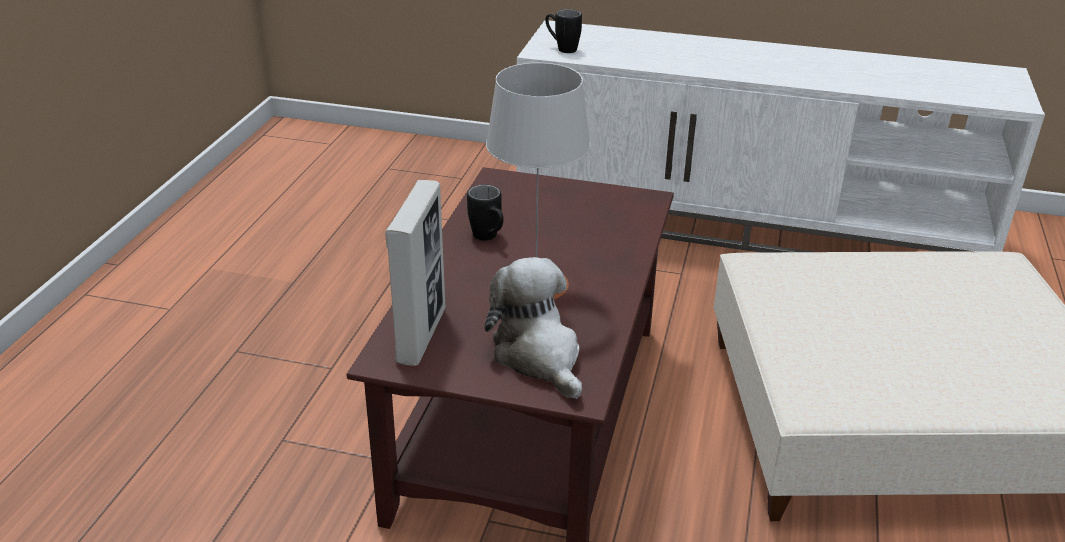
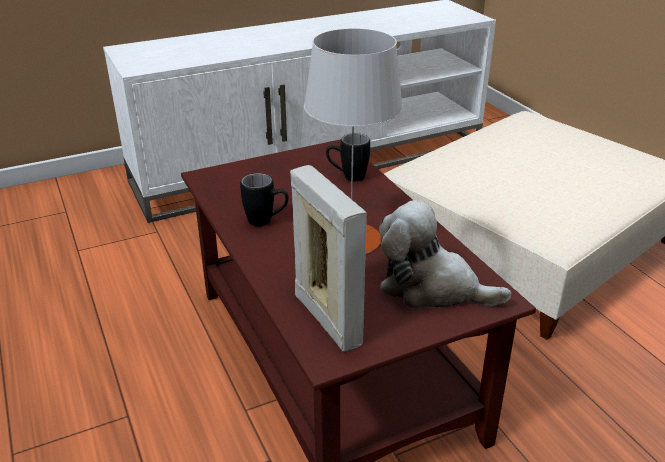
camera: 40 degrees left, 0 degrees up
black mug [546,9,582,53] -> black mug moved to [326,133,370,182]

